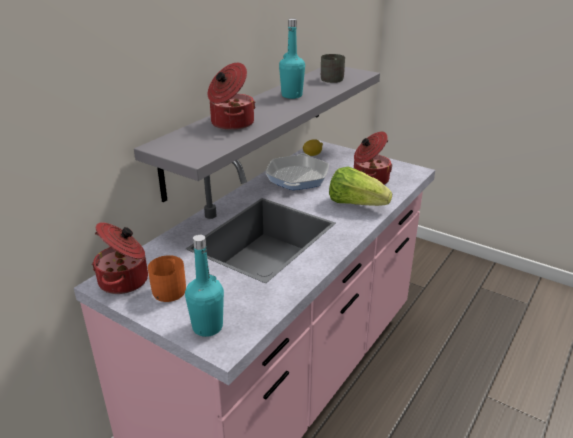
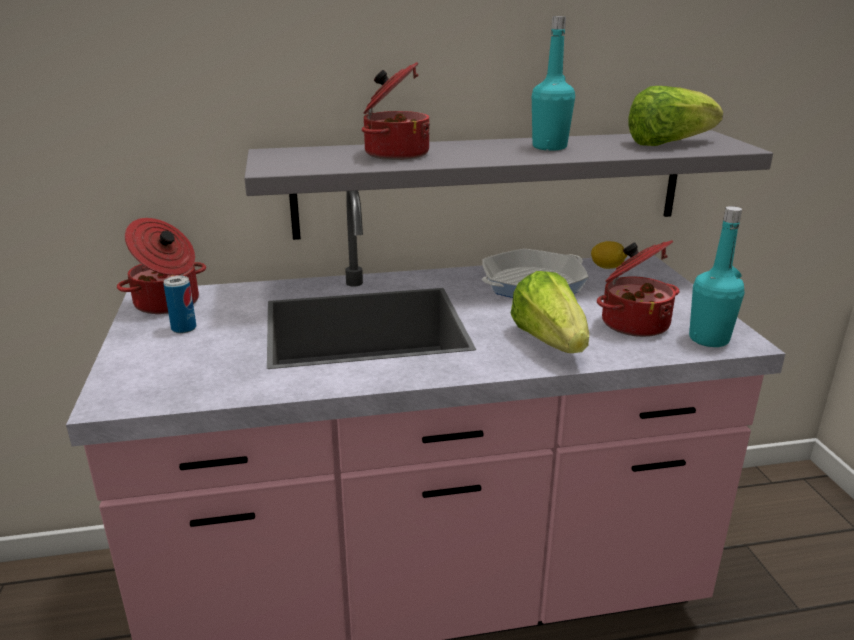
camera: 45 degrees right, 5 degrees down
orange mug [148,255,186,302] -> can [163,276,196,333]
turquoise bottle [185,235,224,337] -> turquoise bottle moved to [689,206,745,347]
grey mug [321,54,345,83] -> lettuce [628,86,723,146]

